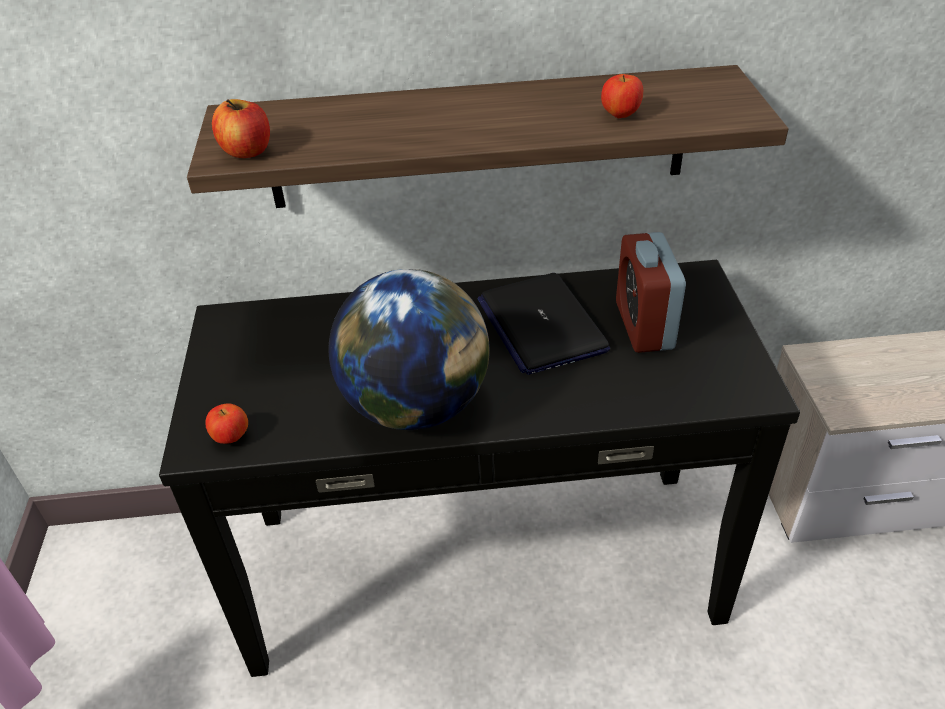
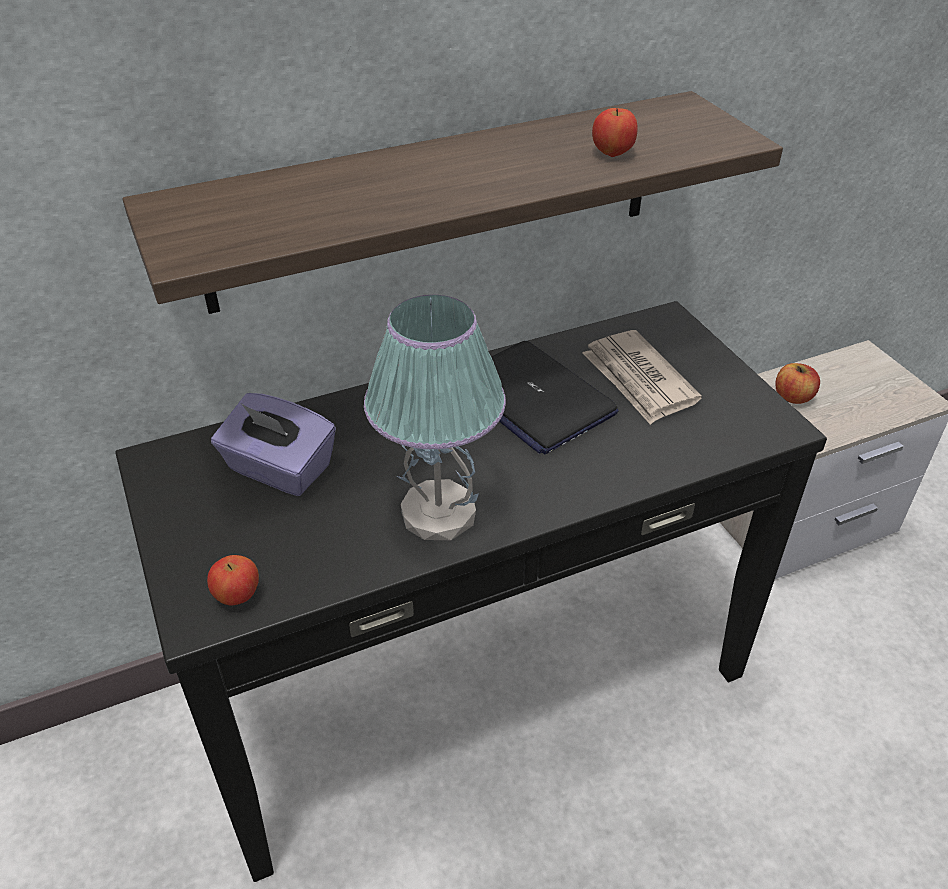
camera: 20 degrees left, 0 degrees up
apple [212,99,270,158] -> apple moved to [775,363,820,404]
globe [329,269,490,430] -> table lamp [364,295,506,540]
alarm clock [616,232,686,353] -> newspaper [582,330,702,425]
none -> purple tissue box [211,393,336,496]

